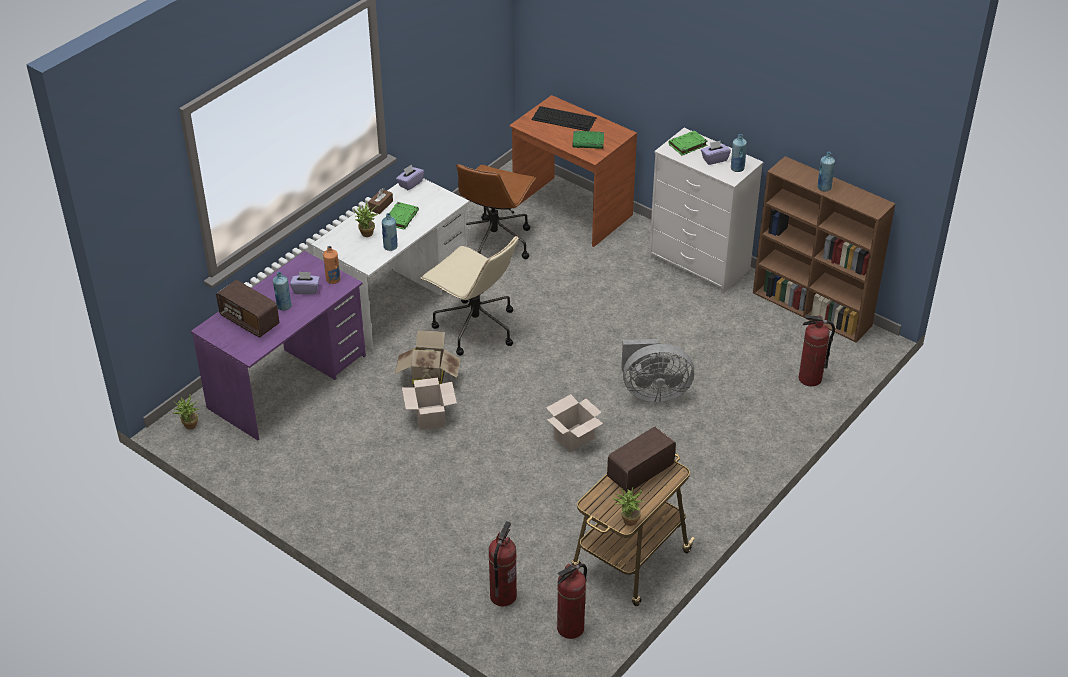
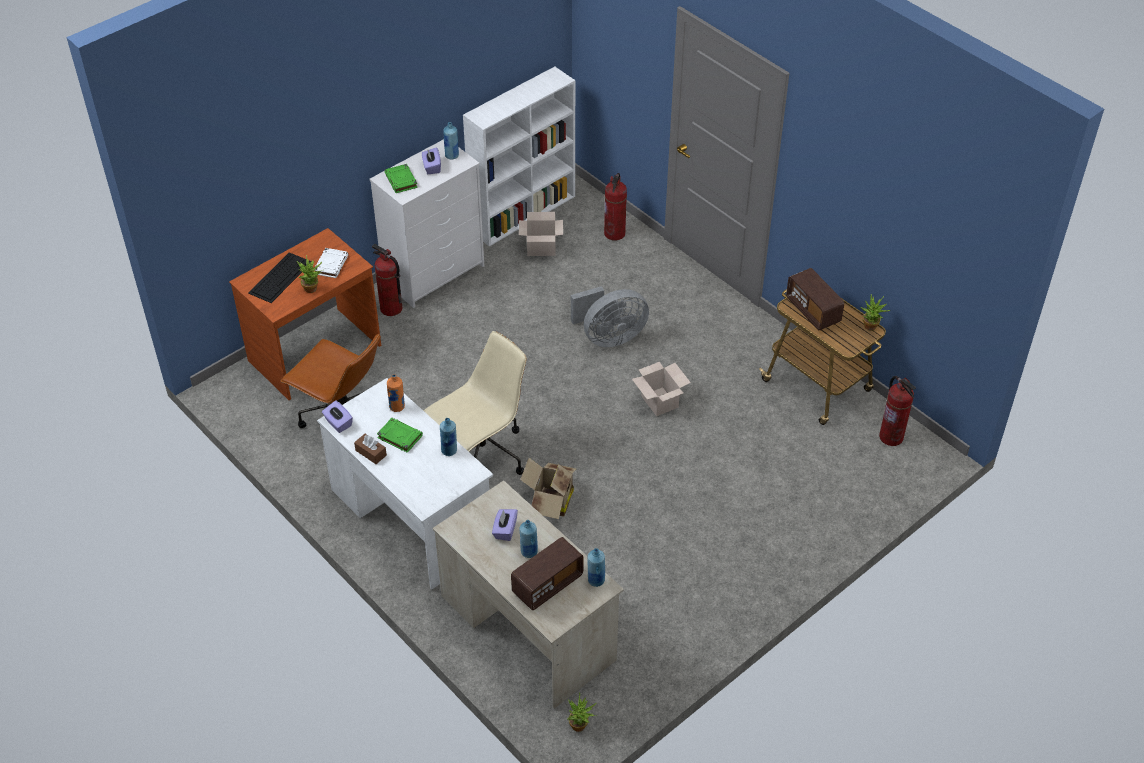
camera: 80 degrees left, 5 degrees up
purple desk [191,251,366,440] -> beige desk [432,480,624,709]
orange bottle [323,246,341,284] -> orange bottle moved to [387,374,405,412]
potted plant [353,201,378,237] -> potted plant moved to [297,255,322,293]
cardboard box [402,378,457,430] -> cardboard box moved to [519,212,563,256]
fire extinguisher [488,521,517,606] -> fire extinguisher moved to [372,244,403,316]
green book [572,131,604,149] -> white book [315,248,349,278]
grey fan [621,339,694,402] -> grey fan turned 60 degrees clockwise [571,286,649,347]
brown bookcase [753,156,895,343] -> white bookcase [463,67,575,246]
blue bottle [817,152,835,192] -> blue bottle moved to [587,548,605,587]

